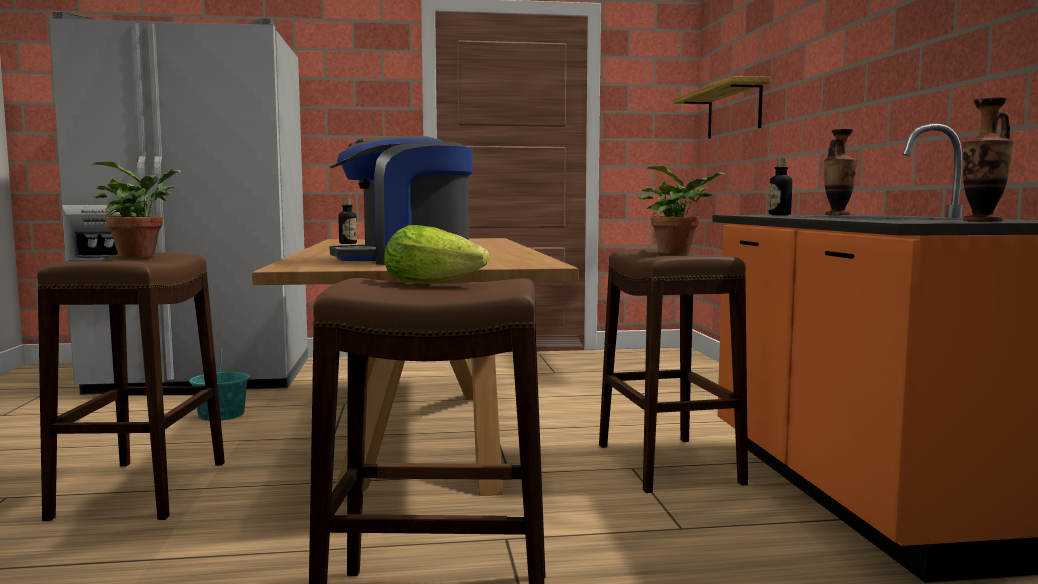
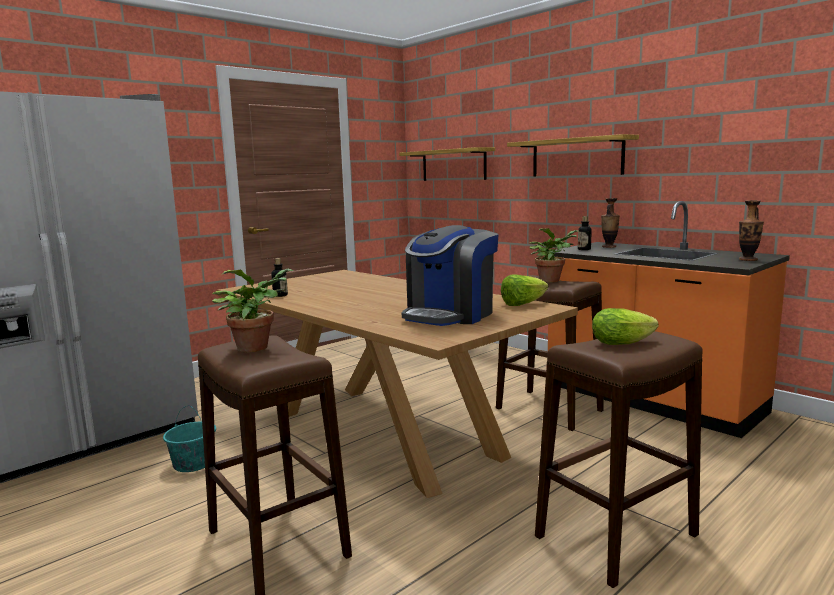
camera: 35 degrees left, 5 degrees up
none -> lettuce [501,274,548,306]
none -> shelf [507,134,639,176]

